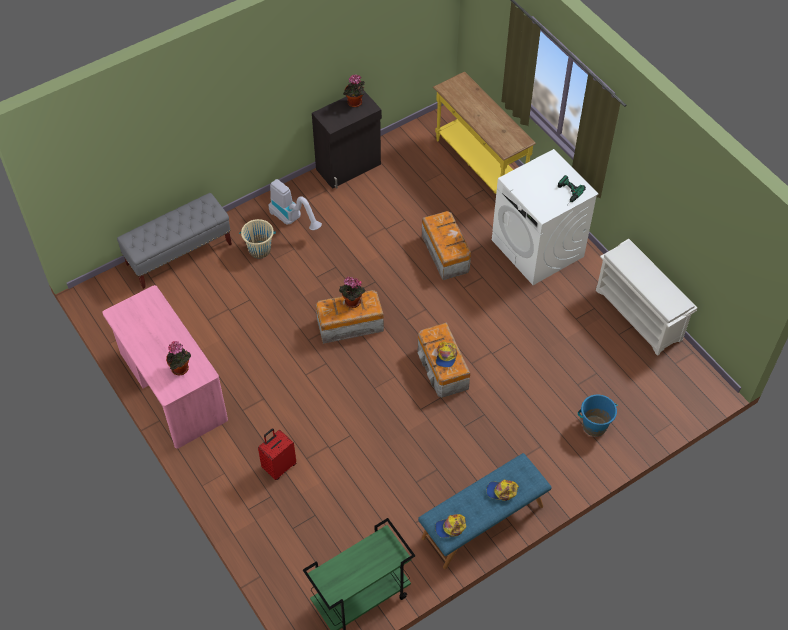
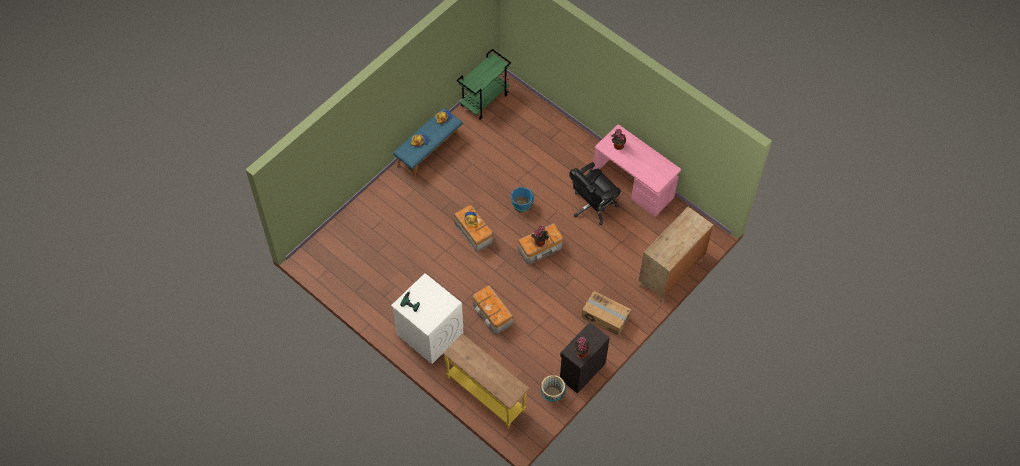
camera: 165 degrees right, 5 degrees up
grey bench [117,193,232,289] -> brown dresser [639,207,713,304]
beige bucket [239,219,276,259] -> beige bucket moved to [540,375,566,402]
red suitcase [258,428,296,480] -> none
vacuum cleaner [269,179,322,230] -> cardboard box [582,291,631,336]
blue bucket [578,394,618,436] -> blue bucket moved to [511,187,534,213]
white shoe rack [596,239,697,356] -> none
none -> black office chair [569,162,621,225]

